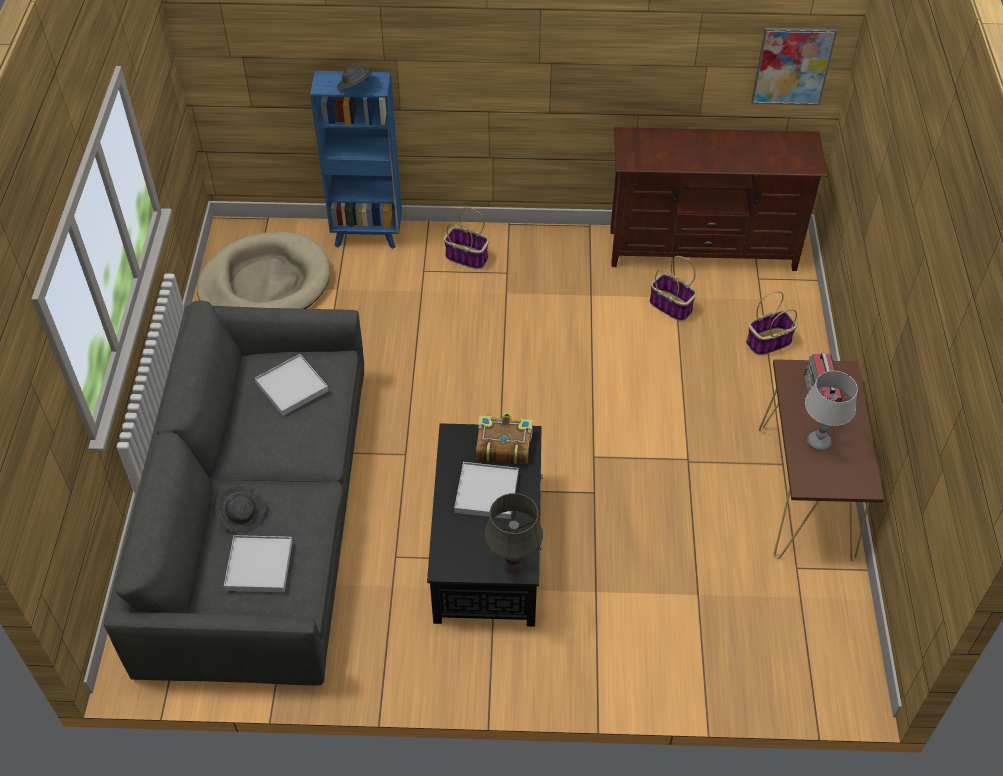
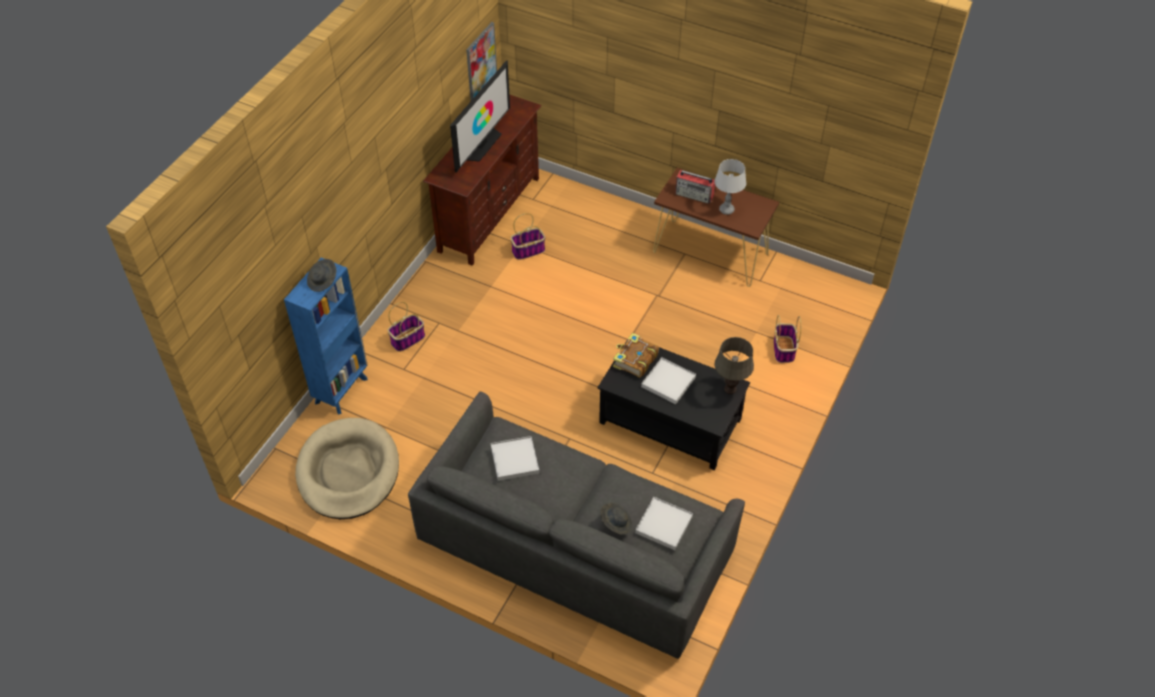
camera: 65 degrees left, 0 degrees up
basket [746,291,797,355] -> basket moved to [774,315,801,363]
none -> television [450,60,510,173]

